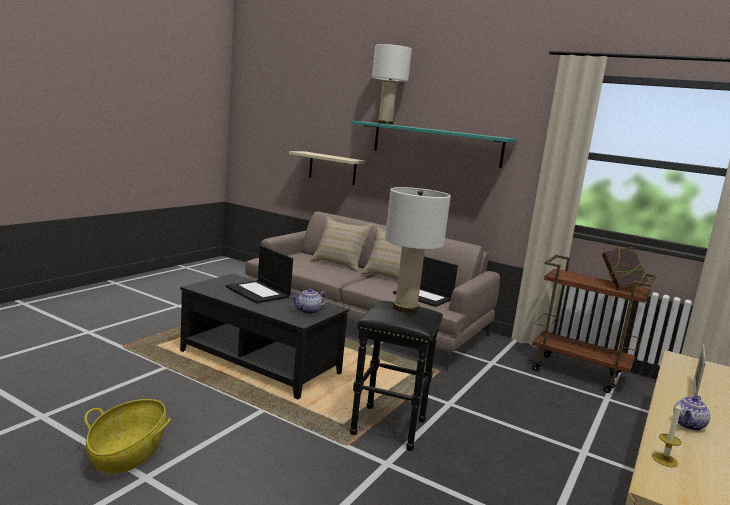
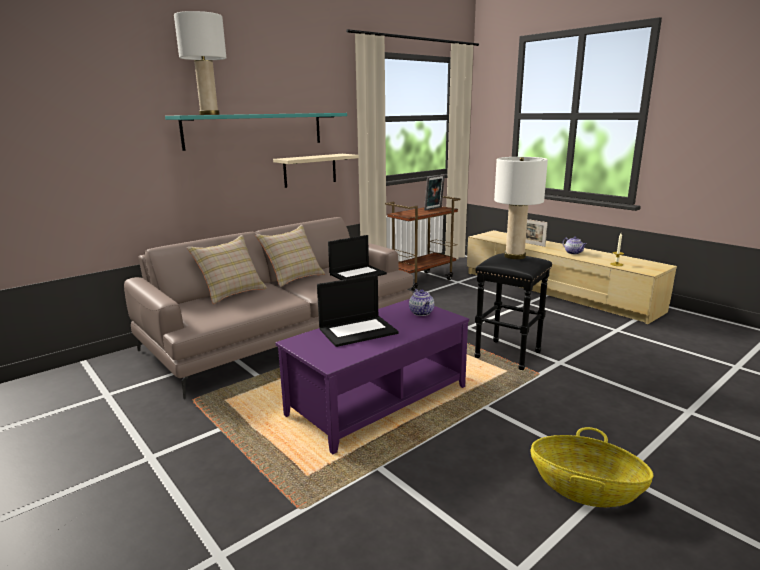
camera: 70 degrees left, 5 degrees up
black coffee table [180,274,349,399] -> purple coffee table [275,299,469,454]
beige shelf [289,151,365,185] -> beige shelf moved to [273,154,359,188]
book [602,247,649,290] -> picture frame [424,175,445,210]

